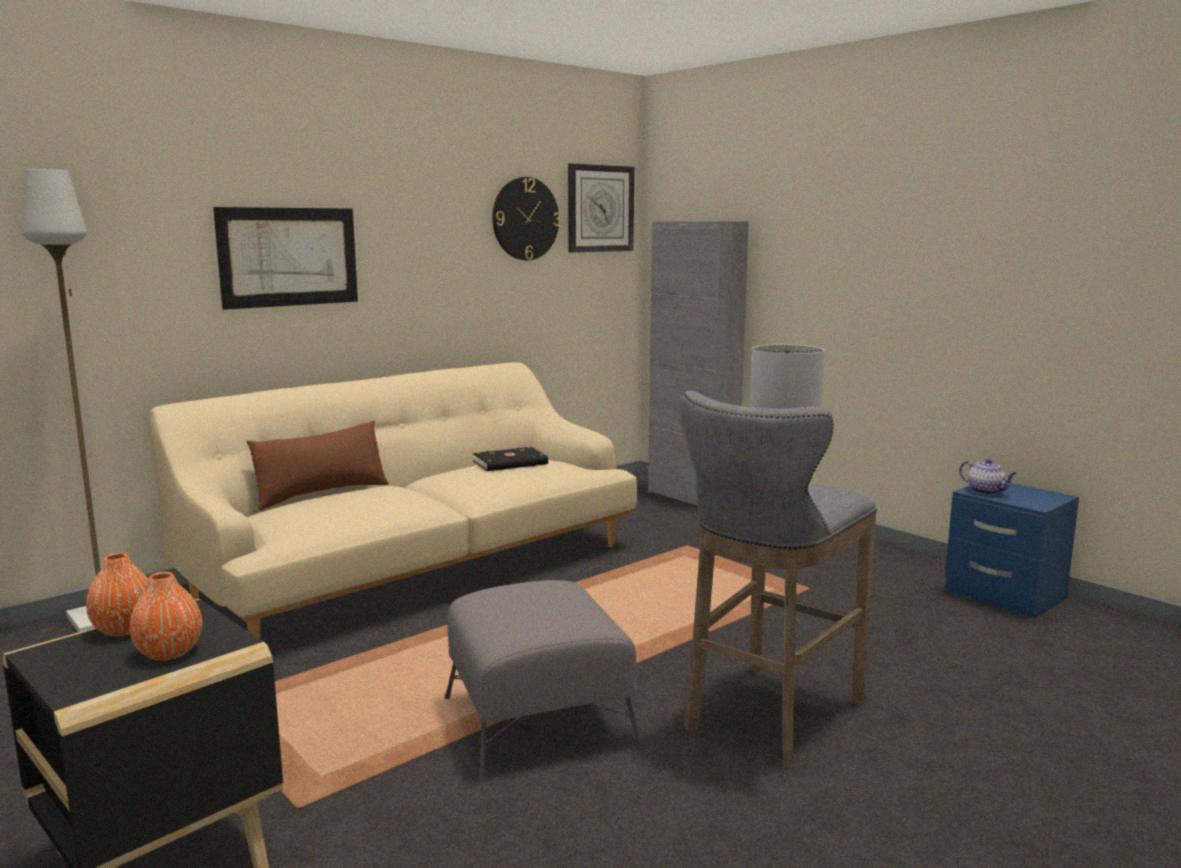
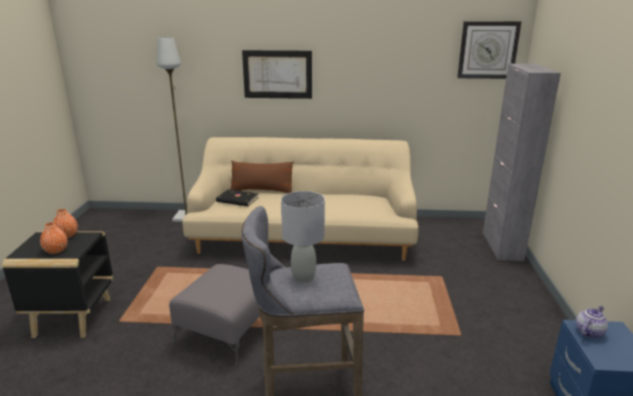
camera: 45 degrees right, 10 degrees up
black book [473,447,548,471] -> black book moved to [216,189,259,206]
wall clock [492,177,560,260] -> none
teapot [959,459,1017,495] -> teapot turned 135 degrees counterclockwise [576,306,608,338]

